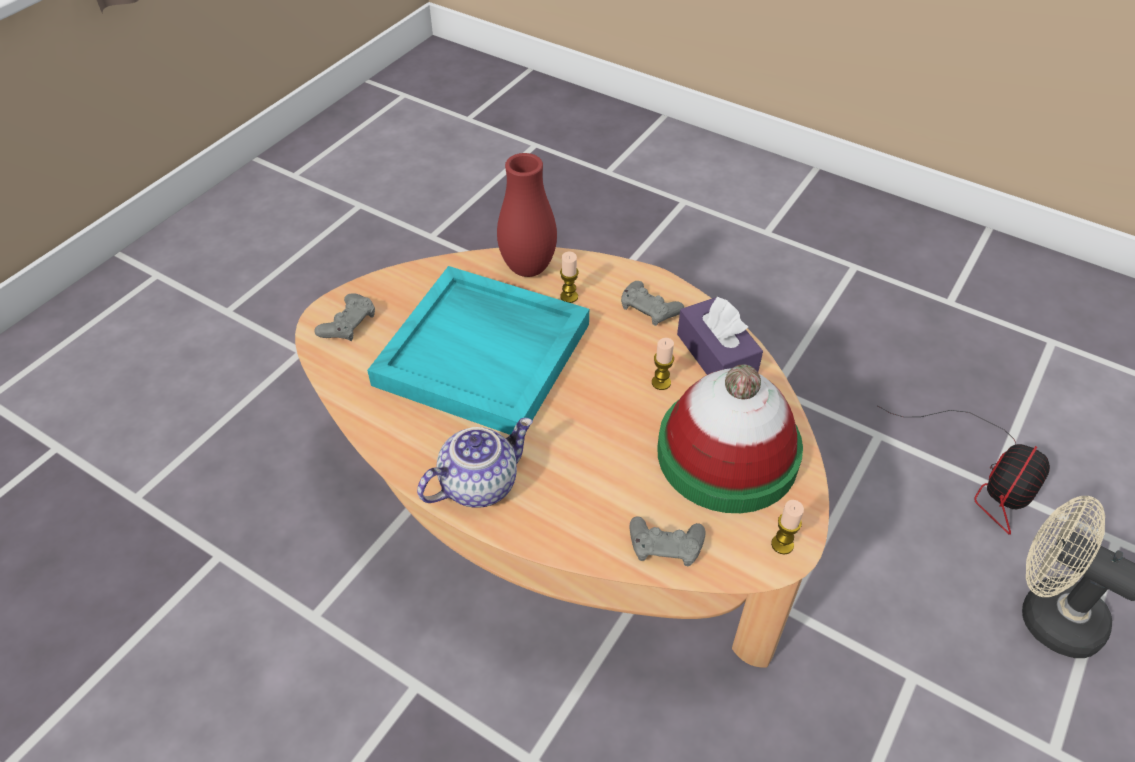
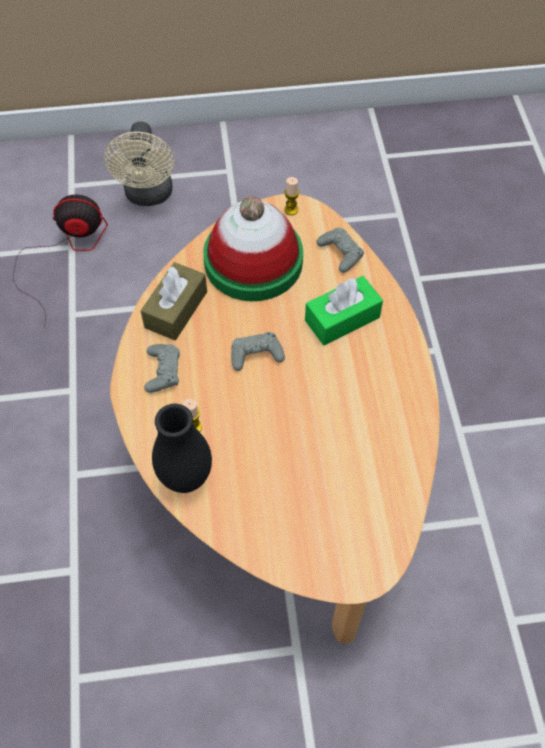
camera: 130 degrees left, 10 degrees up
grey game controller [314,293,375,341] -> grey game controller moved to [231,332,285,371]
turquoise tray [367,266,589,435] -> none
teapot [417,418,533,508] -> none
red vase [497,153,557,277] -> black vase [152,404,212,493]
candle [652,338,674,390] -> none
purple tissue box [677,296,763,375] -> brown tissue box [141,262,207,340]
none -> green tissue box [305,276,383,345]

